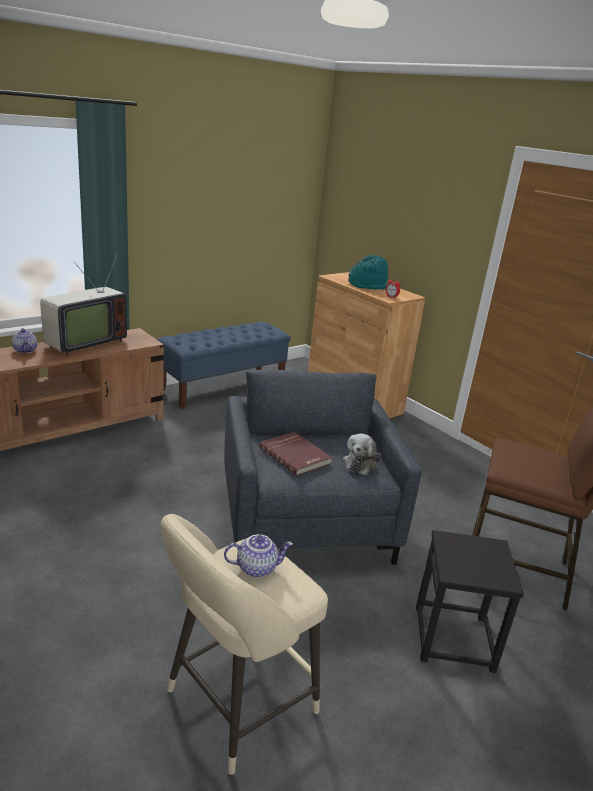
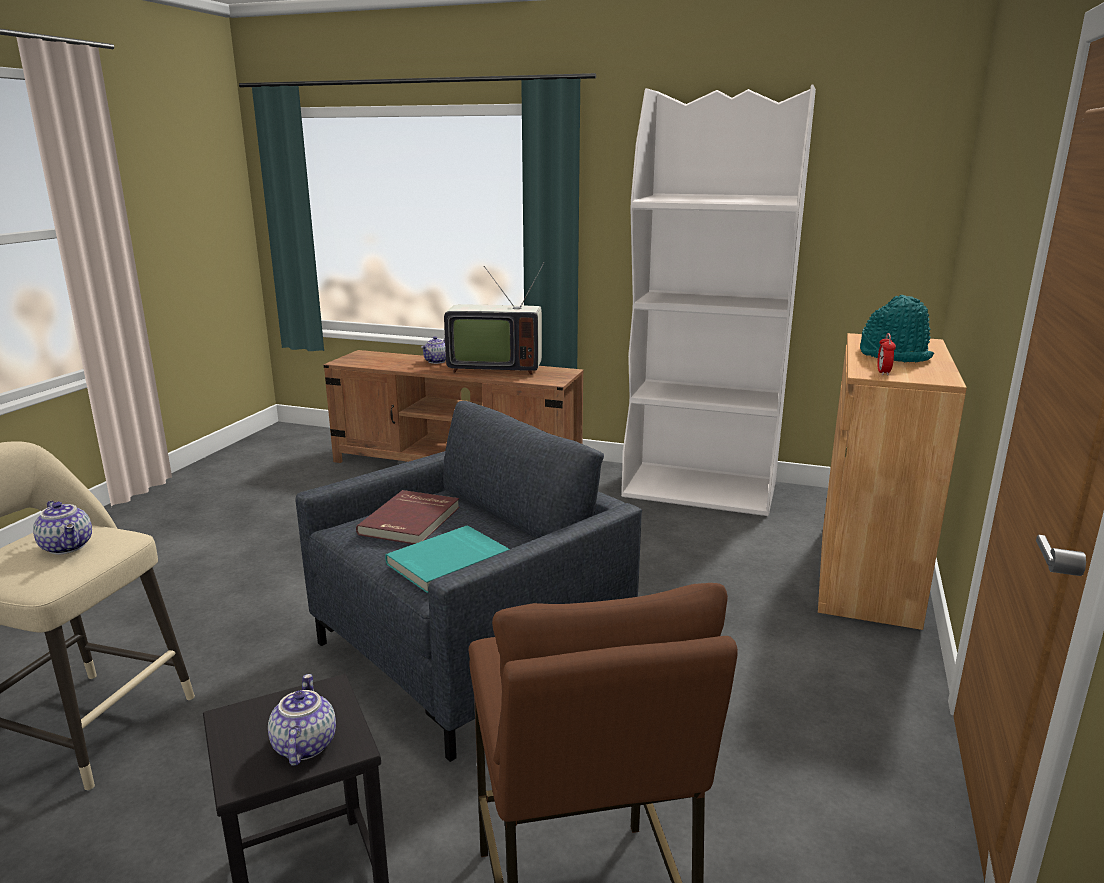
camera: 60 degrees right, 5 degrees down
blue bench [157,322,291,409] -> white bookcase [621,85,816,516]
plush toy [343,434,381,475] -> turquoise book [385,525,510,593]
none -> teapot [268,674,336,766]

